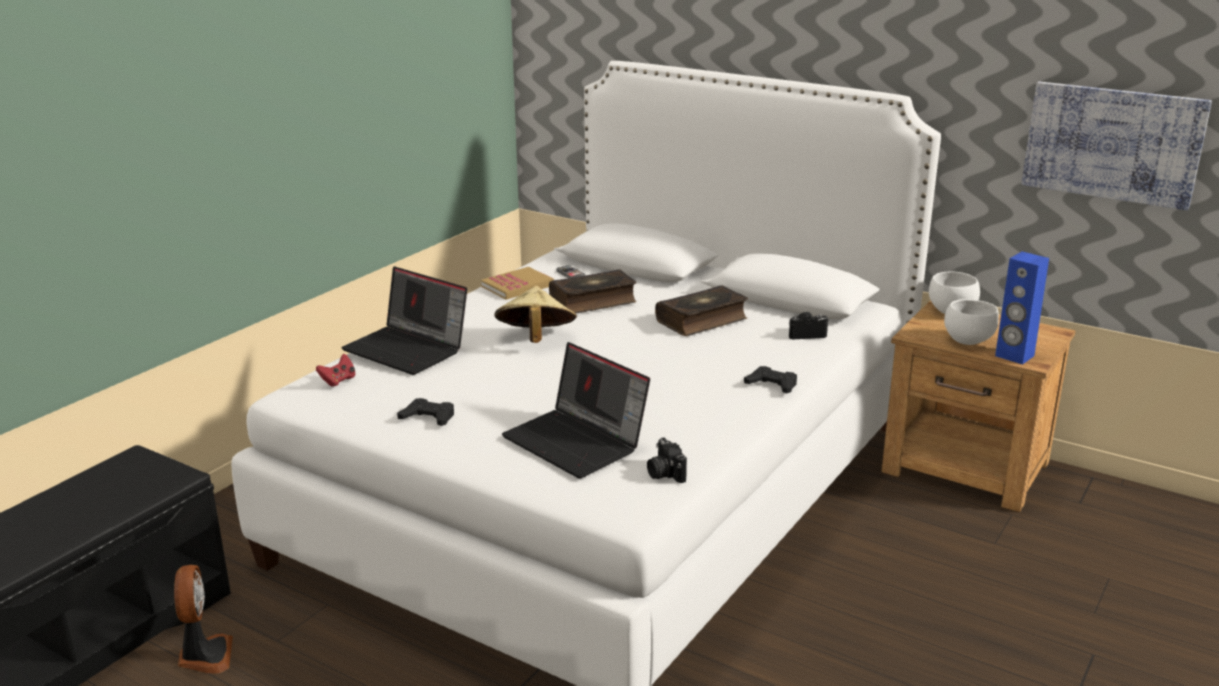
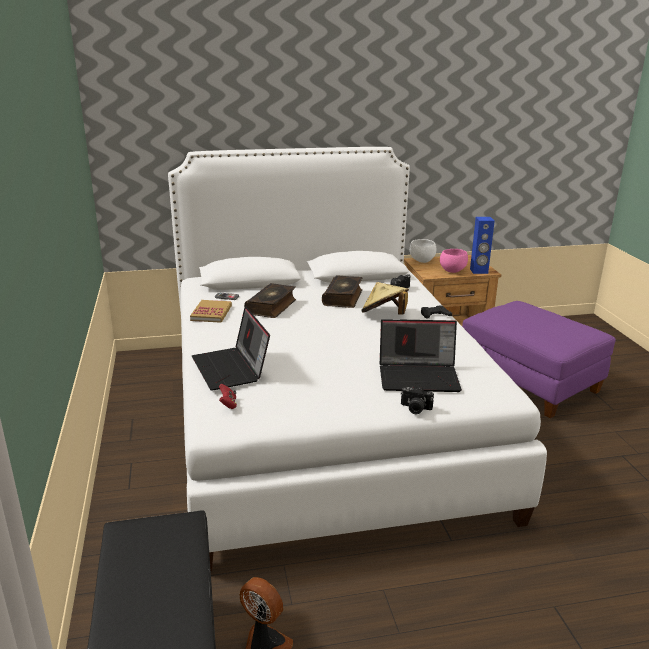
camera: 45 degrees left, 0 degrees up
laptop [342,266,467,375] -> laptop turned 75 degrees clockwise [192,306,270,391]
black game controller [397,398,454,426] -> none
beige hat [494,286,577,343] -> beige hat moved to [361,282,409,315]
camera [647,438,687,483] -> camera moved to [401,386,434,414]
white bowl [944,299,999,345] -> pink bowl [440,249,468,273]
picture [1022,82,1212,210] -> none
none -> purple ottoman [462,301,616,418]

